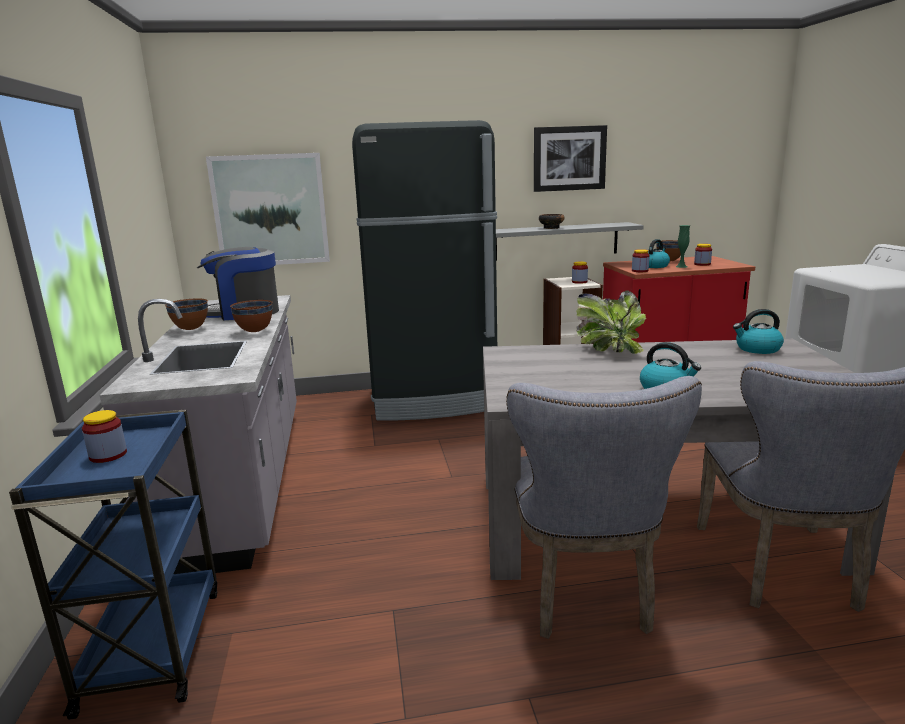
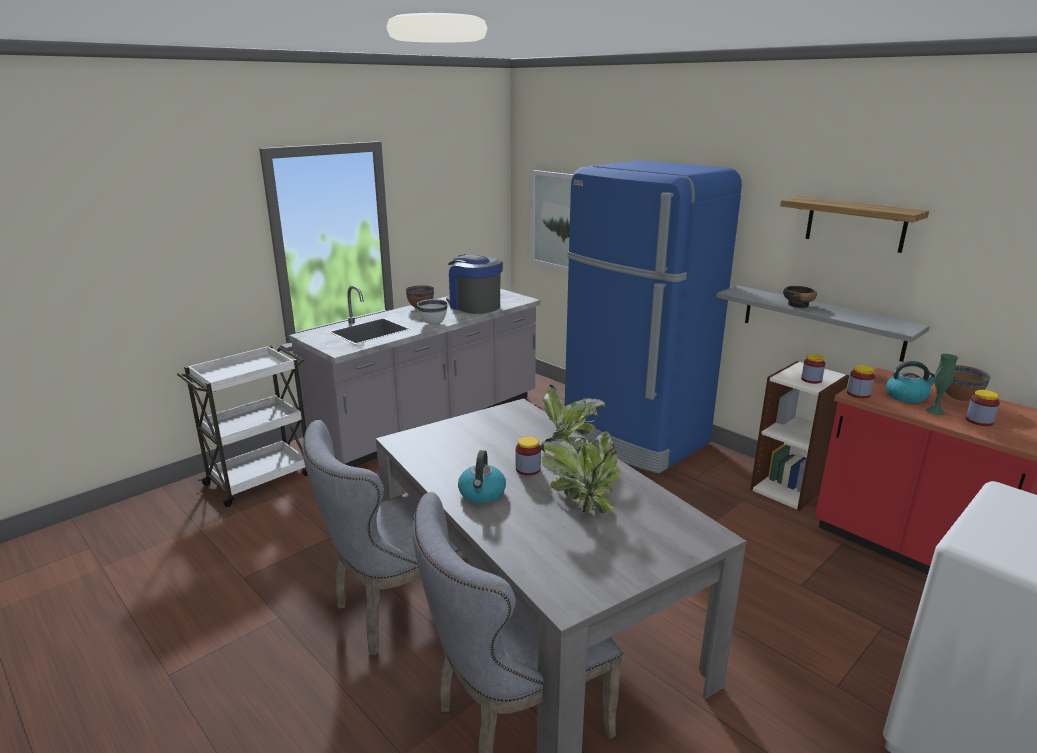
camera: 55 degrees right, 5 degrees up
blue cart [9,410,218,720] -> white cart [177,345,308,507]
jar [82,410,127,463] -> jar moved to [516,436,541,476]
brown bowl [230,300,273,332] -> white bowl [417,299,448,324]
black fridge [352,120,497,421] -> blue fridge [565,160,742,474]
picture [534,125,607,192] -> shelf [780,197,929,253]
kettle [733,309,784,354] -> none
none -> potted plant [542,431,620,514]

